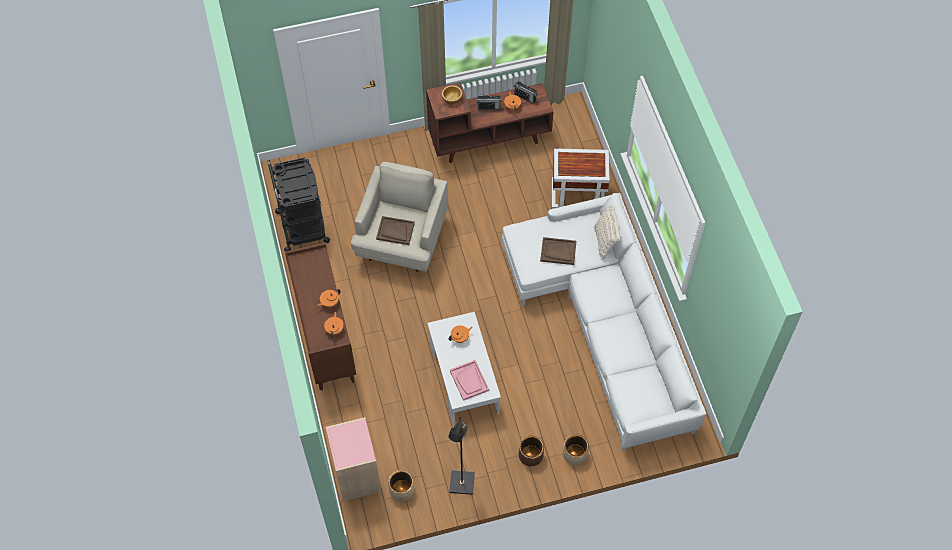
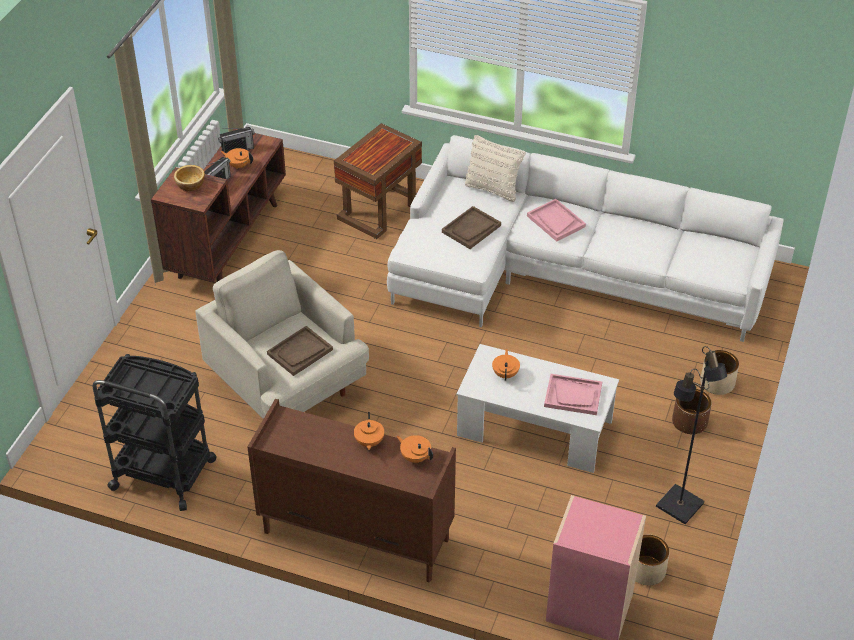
camera: 55 degrees left, 15 degrees down
white side table [551,148,610,209] -> brown side table [334,123,422,239]
none -> pink tray [527,199,586,242]

